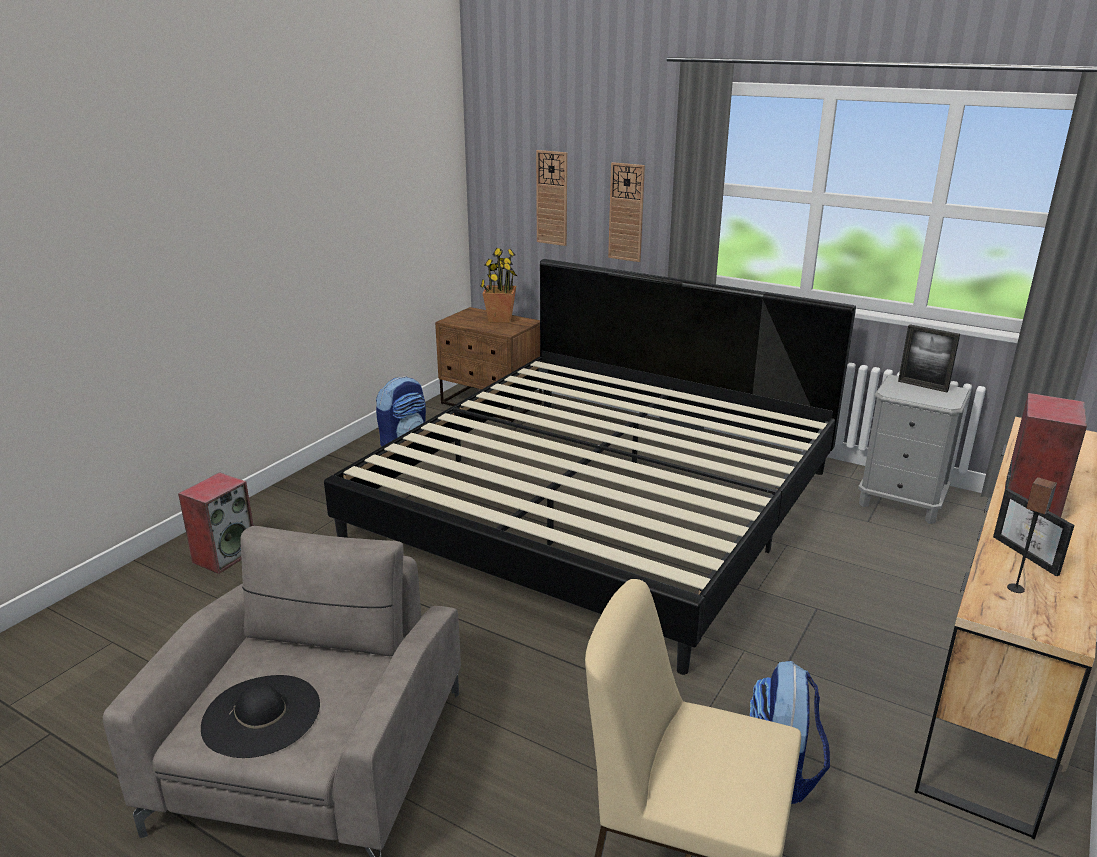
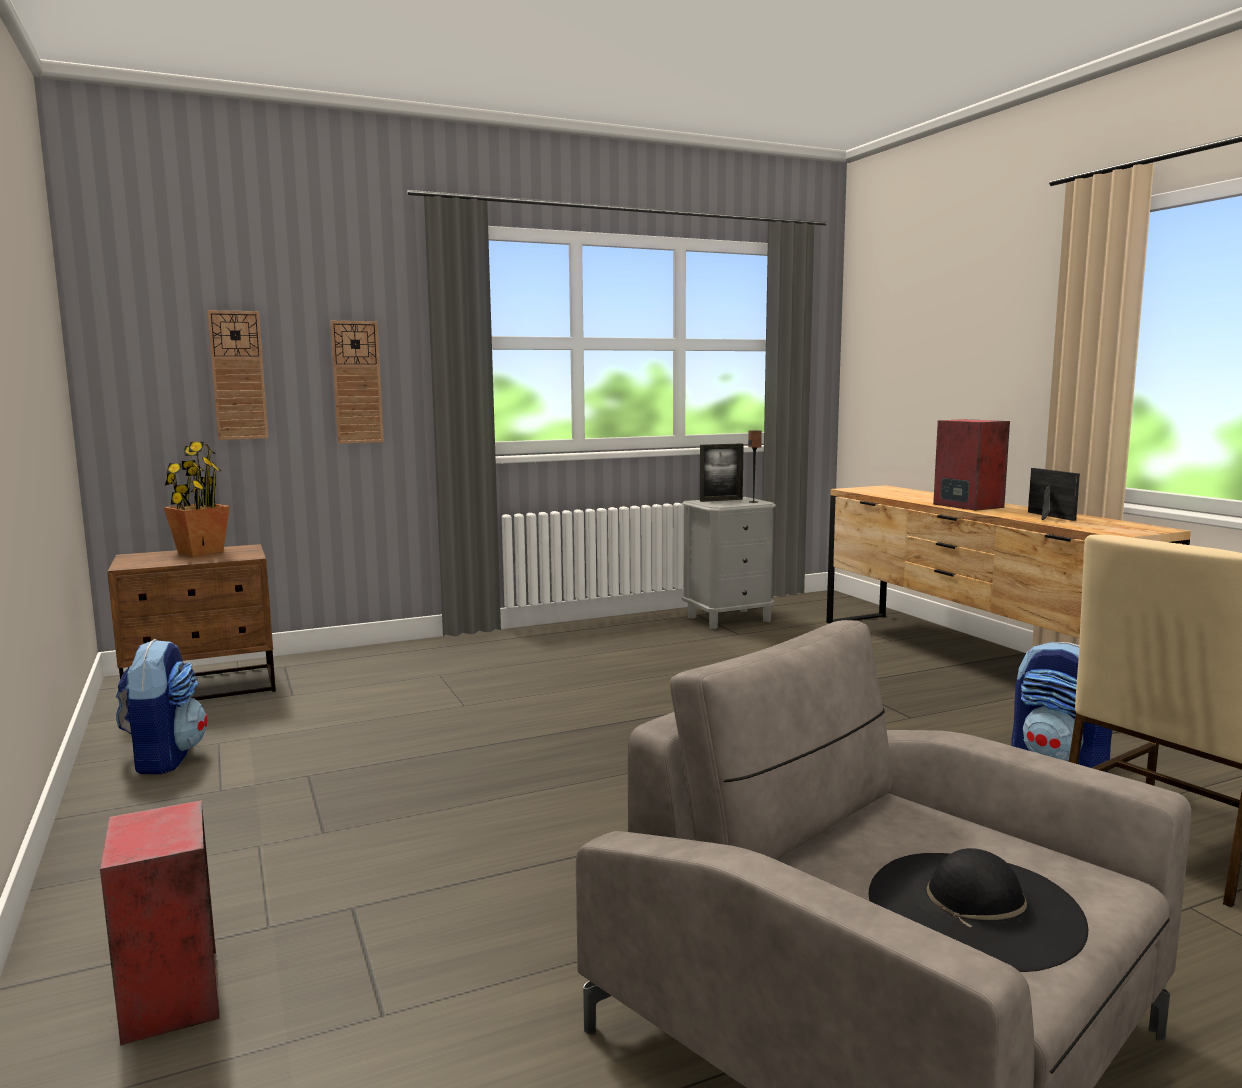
camera: 55 degrees left, 15 degrees down
bed [324,259,856,675] -> none
picture frame [993,489,1075,576] -> picture frame turned 120 degrees counterclockwise [1028,468,1080,521]
speaker [1007,477,1057,593] -> speaker moved to [748,430,762,503]

